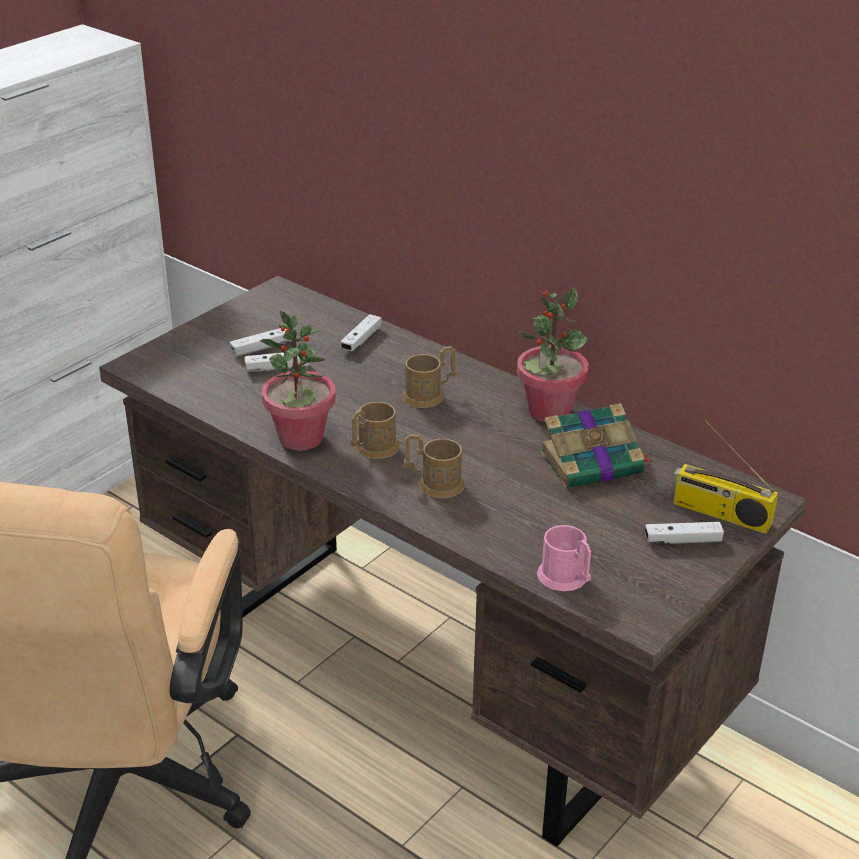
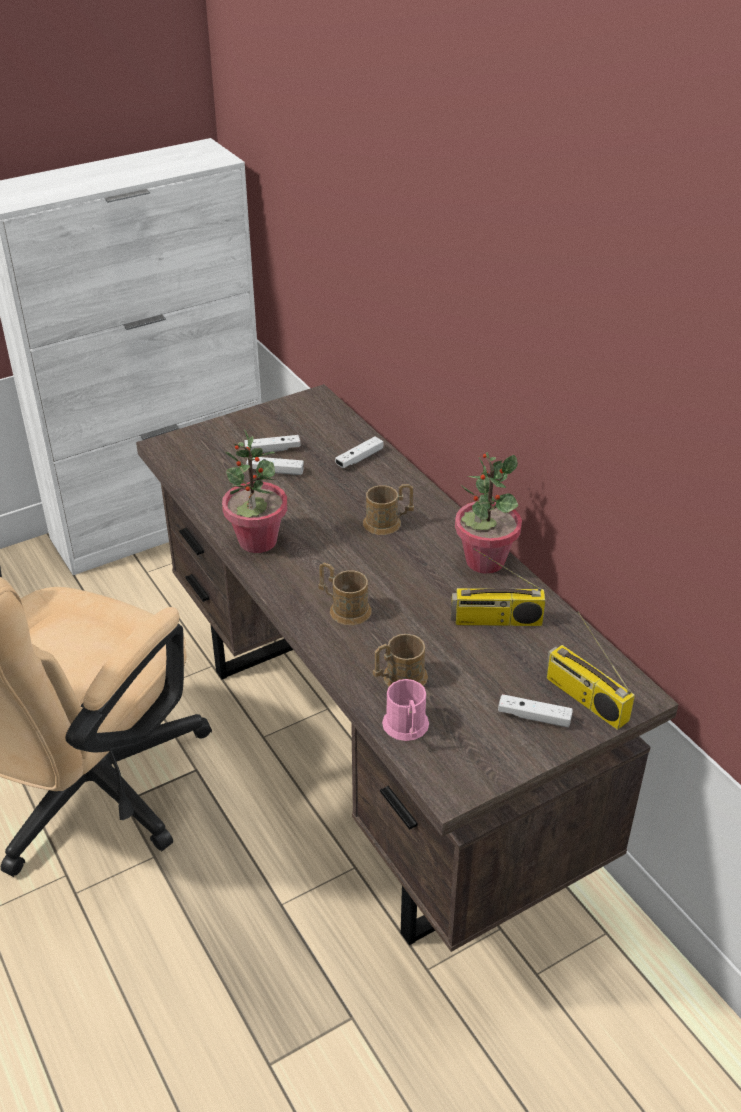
camera: 20 degrees right, 5 degrees up
brown mug [350,402,400,459] -> brown mug moved to [373,634,428,687]
book [540,403,654,489] -> radio [451,548,546,626]

